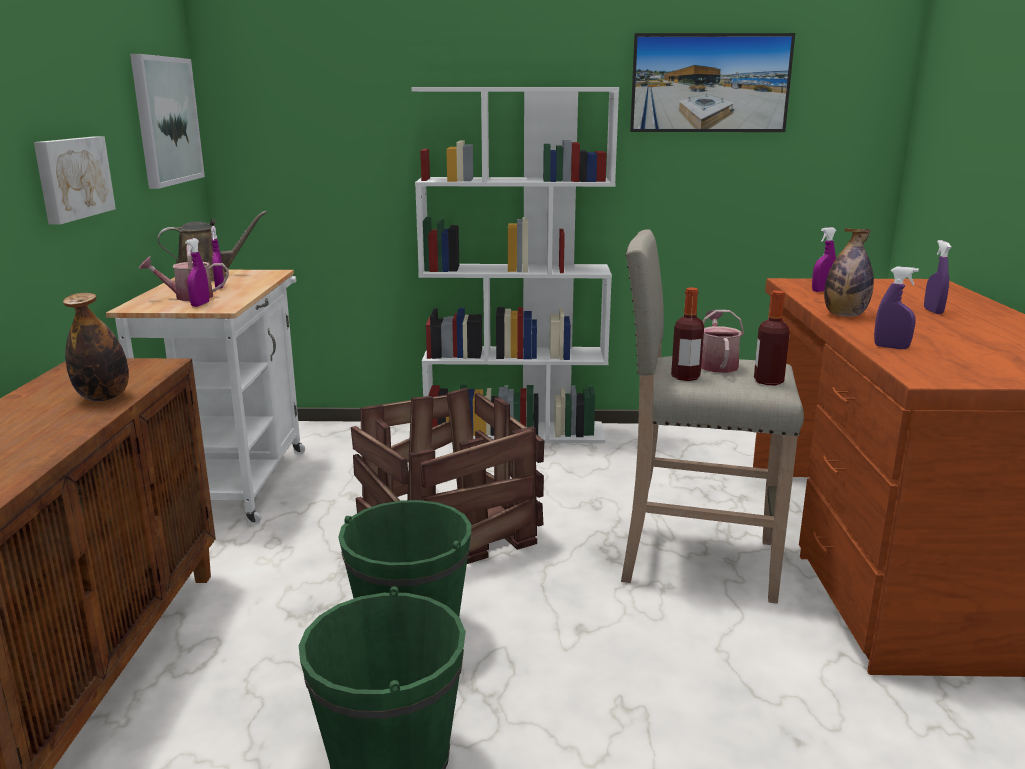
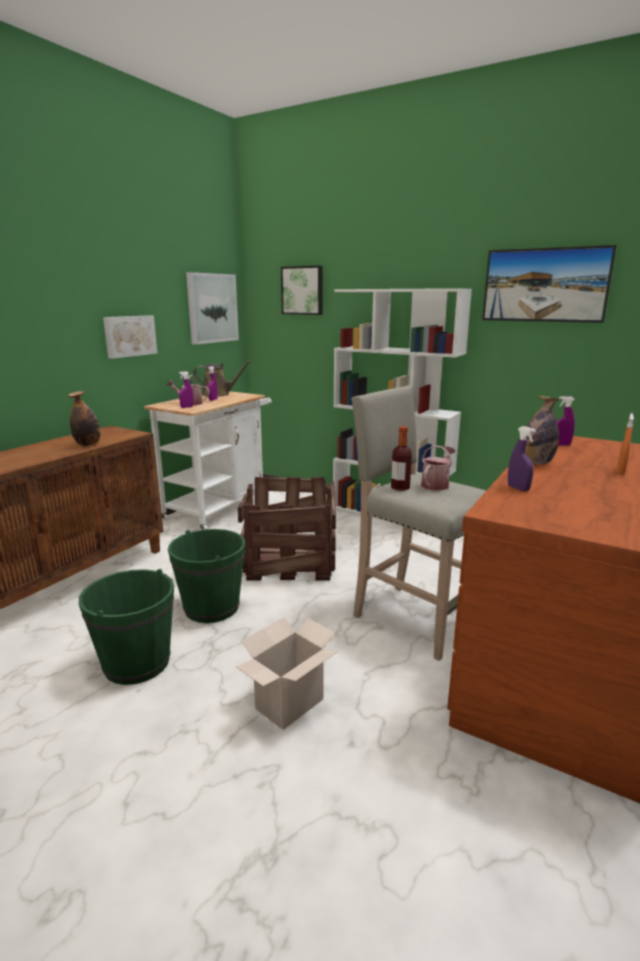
camera: 30 degrees right, 0 degrees up
bottle [754,290,790,385] -> none
purple spray bottle [924,240,951,314] -> orange spray bottle [617,413,634,474]
none -> cardboard box [236,617,338,730]
none -> picture [281,266,323,315]

